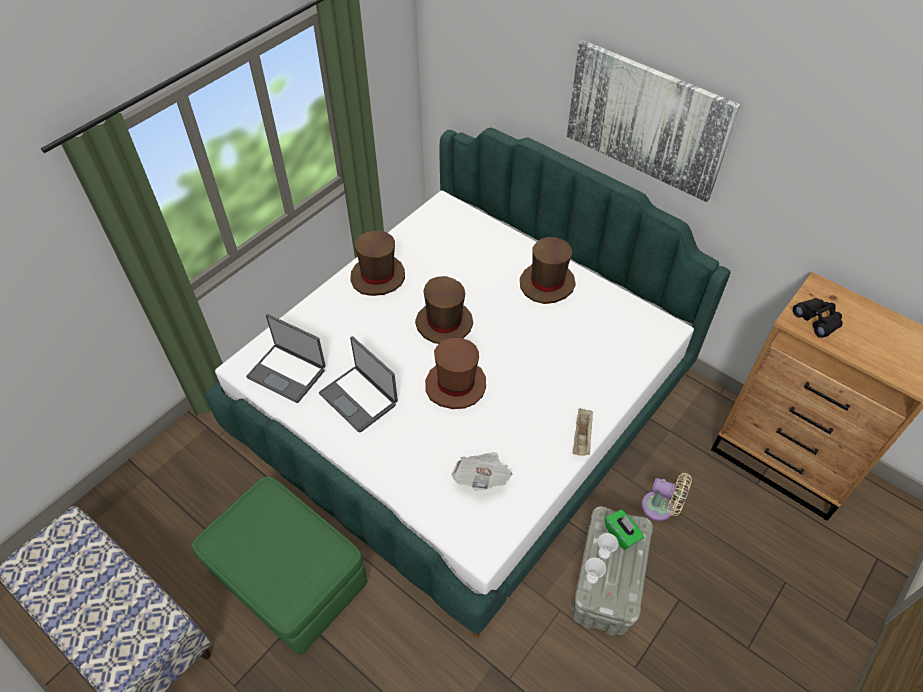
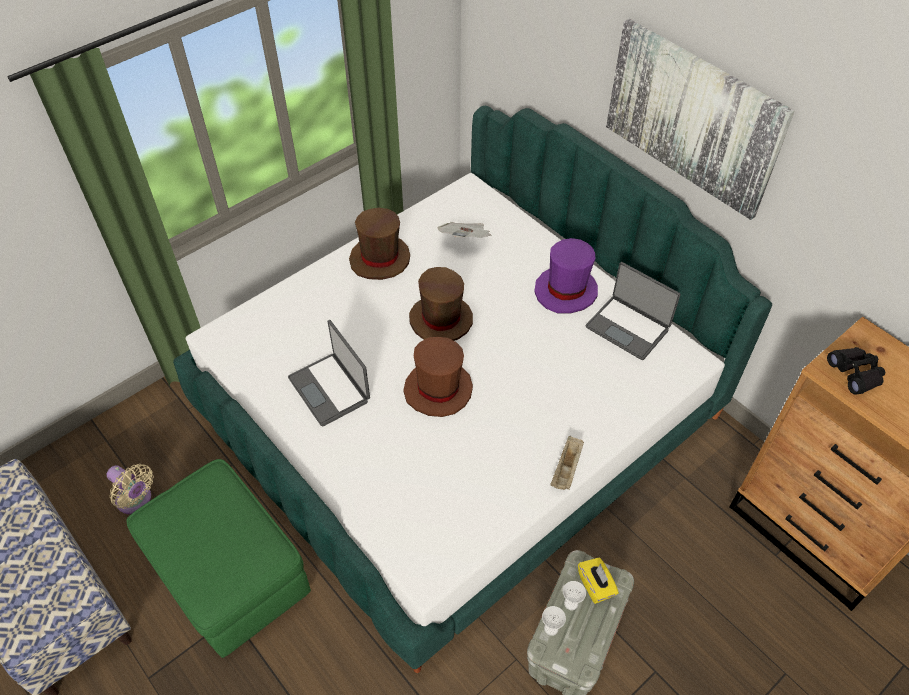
camera: 10 degrees right, 0 degrees up
laptop [246,314,326,403] -> laptop moved to [586,262,680,360]
newspaper [452,452,512,491] -> newspaper moved to [438,222,491,238]
brown hat [520,237,576,304] -> purple hat [534,238,598,314]
green tissue box [605,510,644,550] -> yellow tissue box [578,558,619,604]
beige fan [641,473,692,521] -> beige fan moved to [107,464,154,514]

